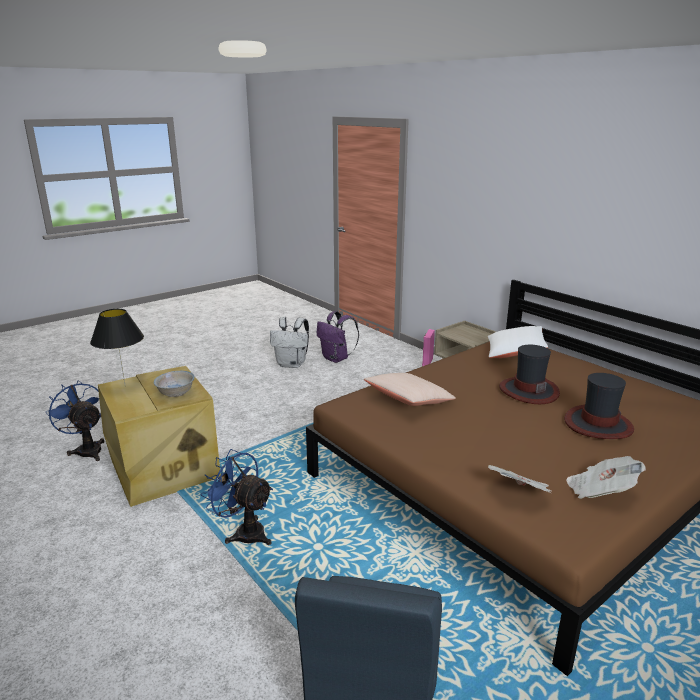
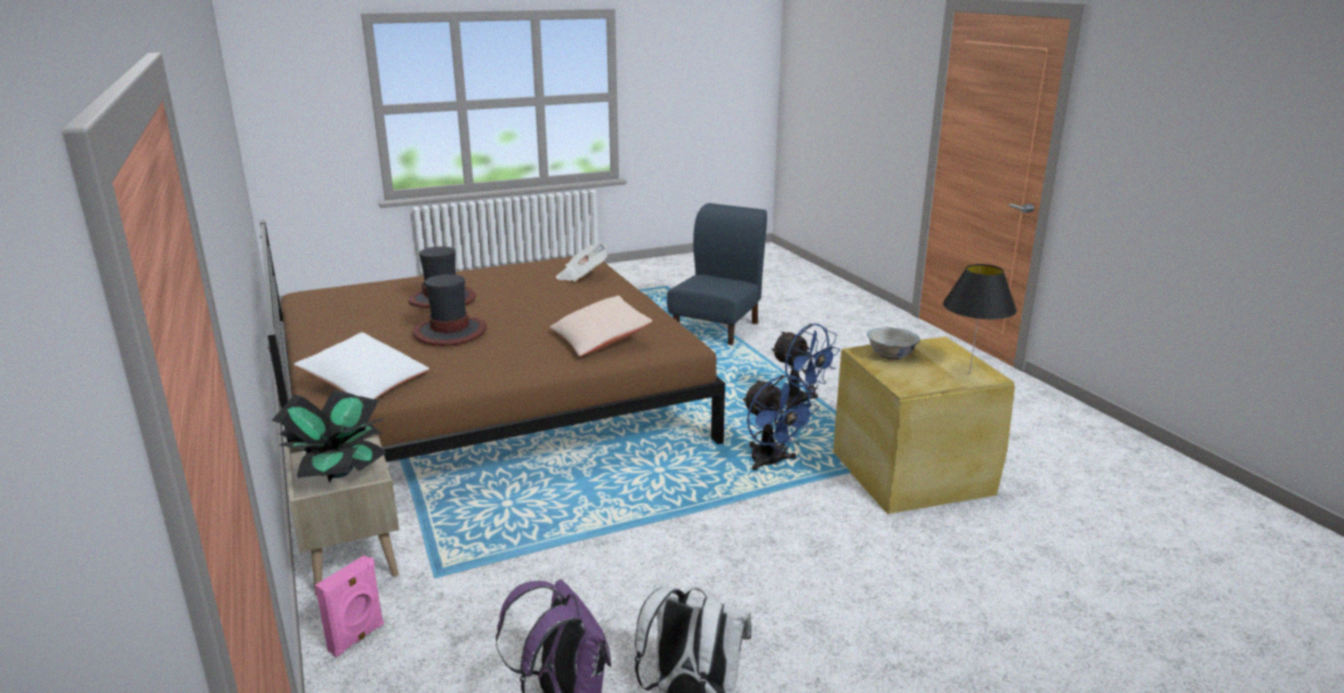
camera: 165 degrees left, 0 degrees up
blue fan [45,380,105,461] -> blue fan moved to [743,375,819,471]
newspaper [566,456,646,499] -> none
none -> potted plant [271,390,387,483]

